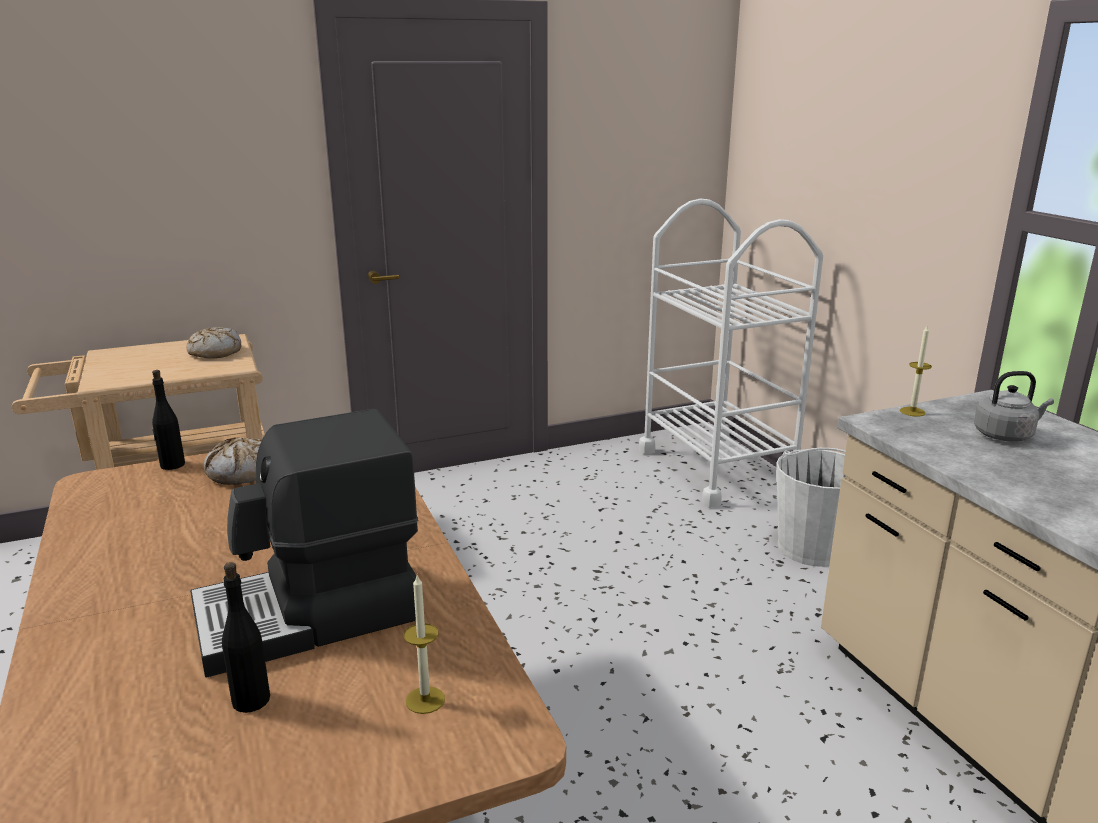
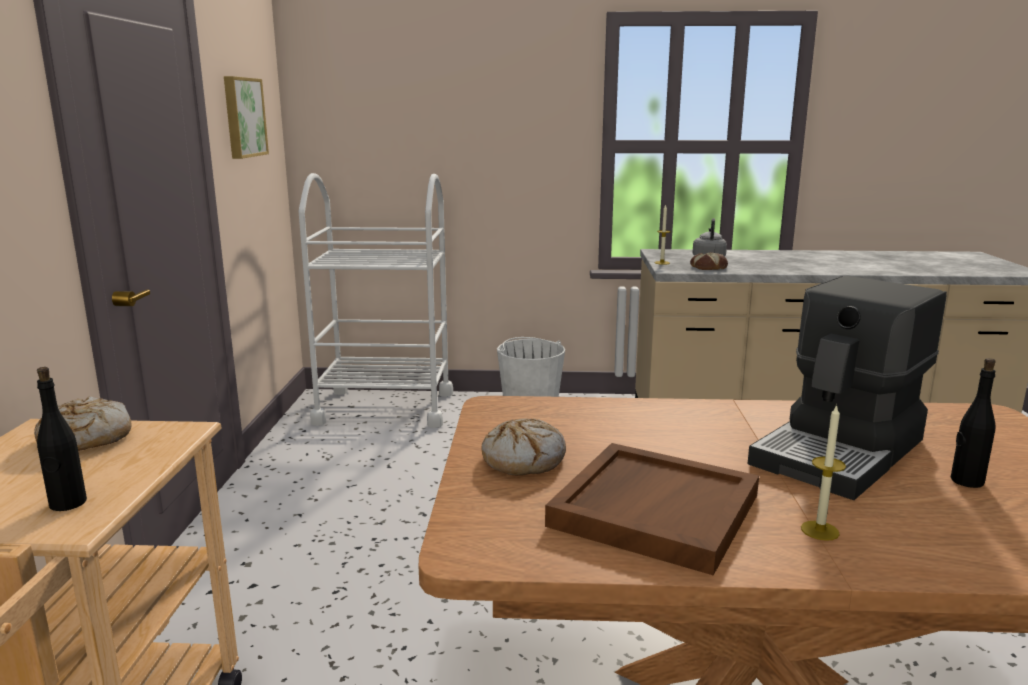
camera: 65 degrees left, 5 degrees down
black bottle [152,370,185,470] -> black bottle moved to [37,367,87,511]
coffee machine [190,409,419,678] -> coffee machine turned 45 degrees clockwise [747,276,947,500]
candle [404,575,445,714] -> candle moved to [801,404,846,541]
none -> picture [224,76,269,159]
none -> brown tray [545,443,759,575]
none -> bread [690,252,728,270]

